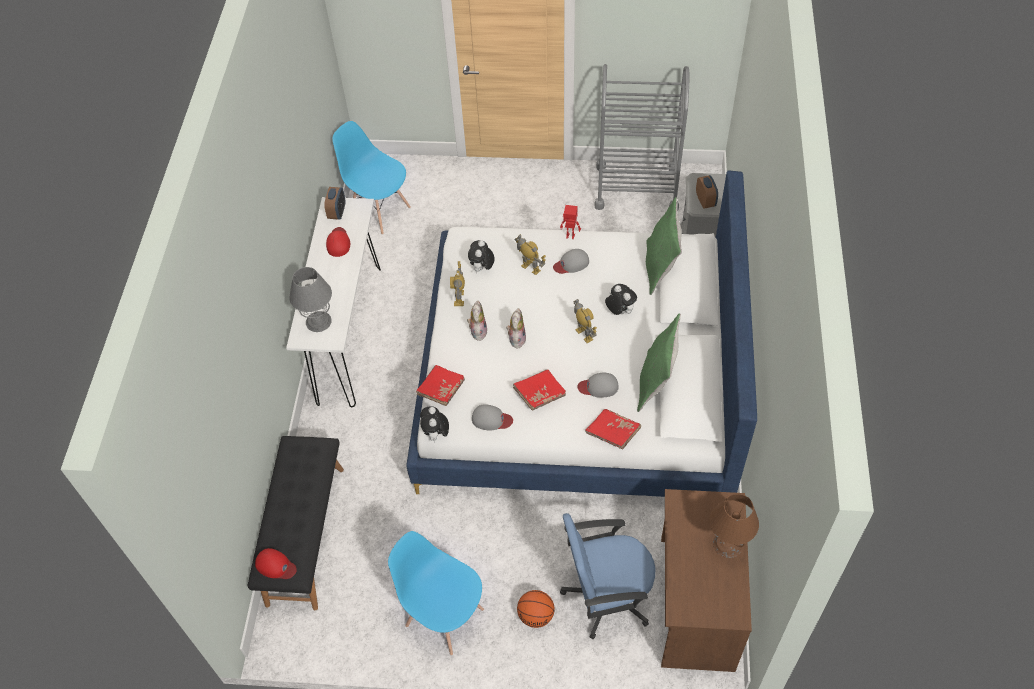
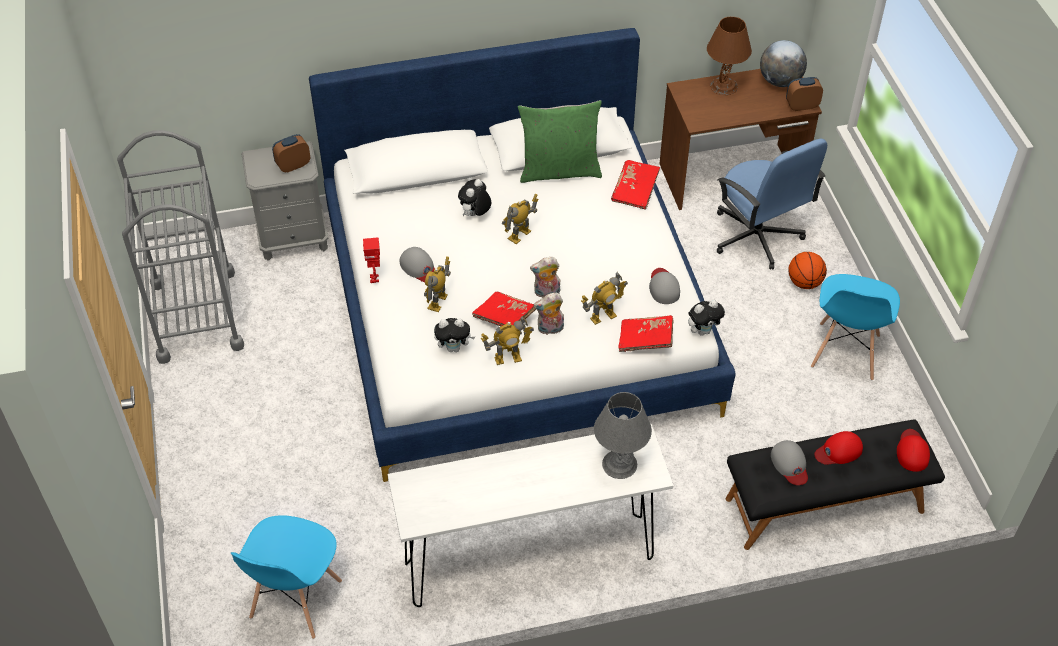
camera: 110 degrees left, 5 degrees down
alarm clock [324,187,345,220] -> alarm clock moved to [786,77,823,111]
red cap [326,227,350,257] -> red cap moved to [815,431,863,465]
red book [513,369,566,410] -> red book moved to [472,292,536,326]
grey cap [577,373,619,398] -> grey cap moved to [771,440,808,485]
green pillow [646,197,682,295] -> none
none -> toy robot [581,272,628,325]
none -> globe [760,40,807,87]

